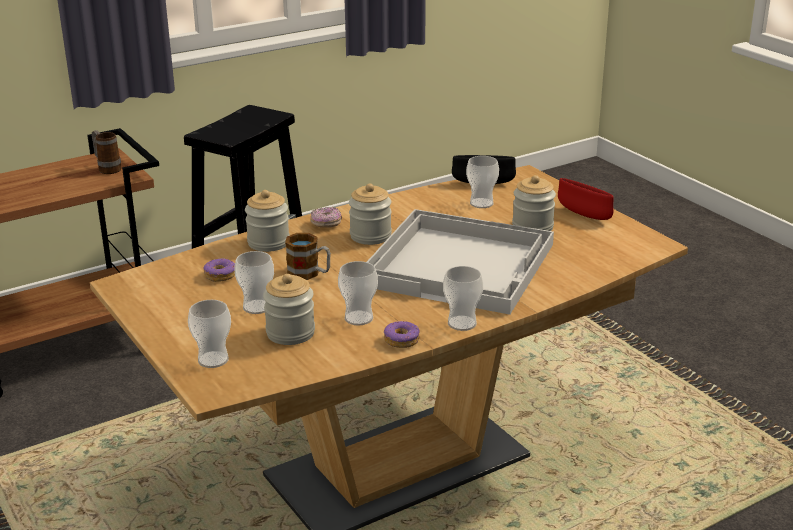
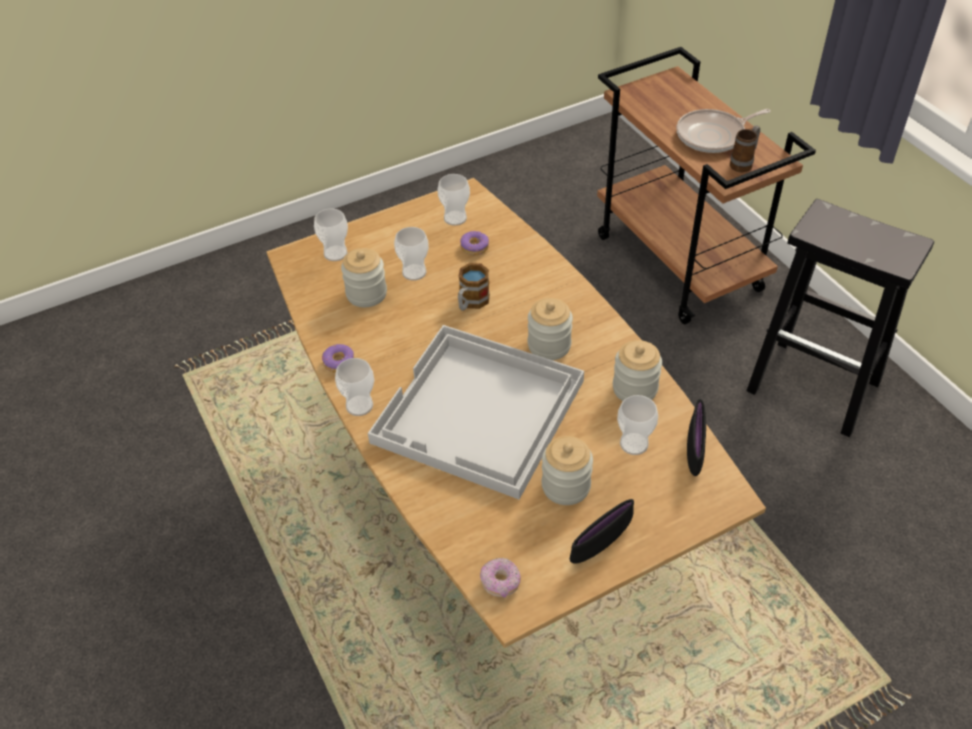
camera: 95 degrees right, 20 degrees up
jar [245,190,290,252] -> jar moved to [613,340,662,401]
donut [310,207,342,228] -> donut moved to [480,558,521,598]
cup [338,261,378,325] -> cup moved to [437,174,470,226]
red bowl [558,178,614,220] -> black bowl [570,499,634,563]
none -> frying pan [676,109,771,153]

